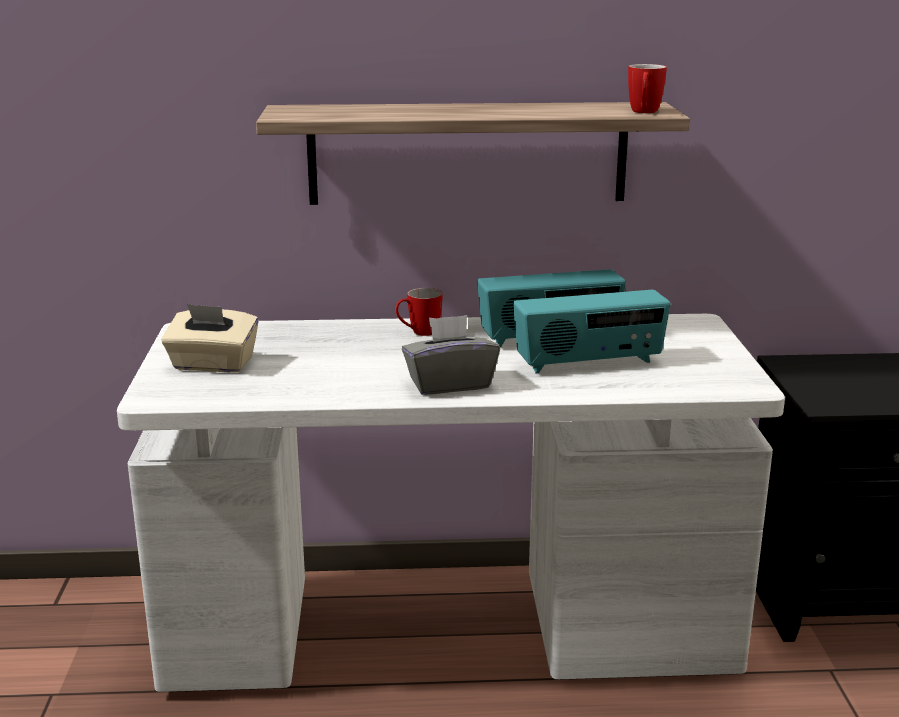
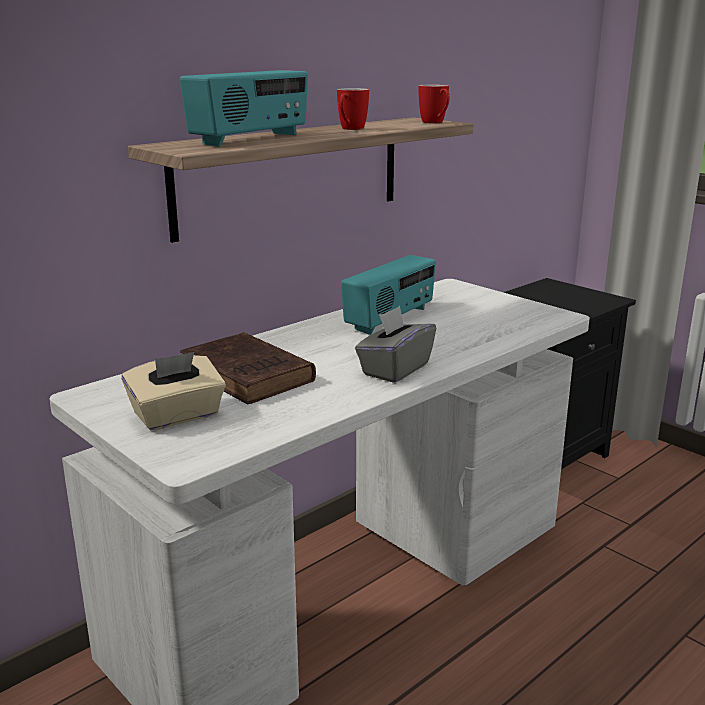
camera: 40 degrees left, 0 degrees up
mug [395,288,443,336] -> mug moved to [337,88,369,130]
radio [513,290,671,373] -> radio moved to [180,70,308,147]
none -> brown book [180,332,316,404]

